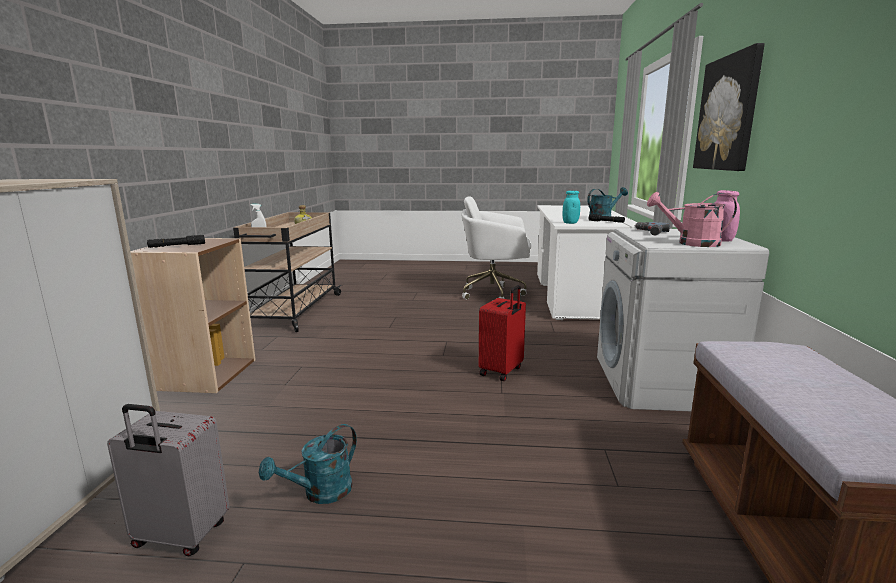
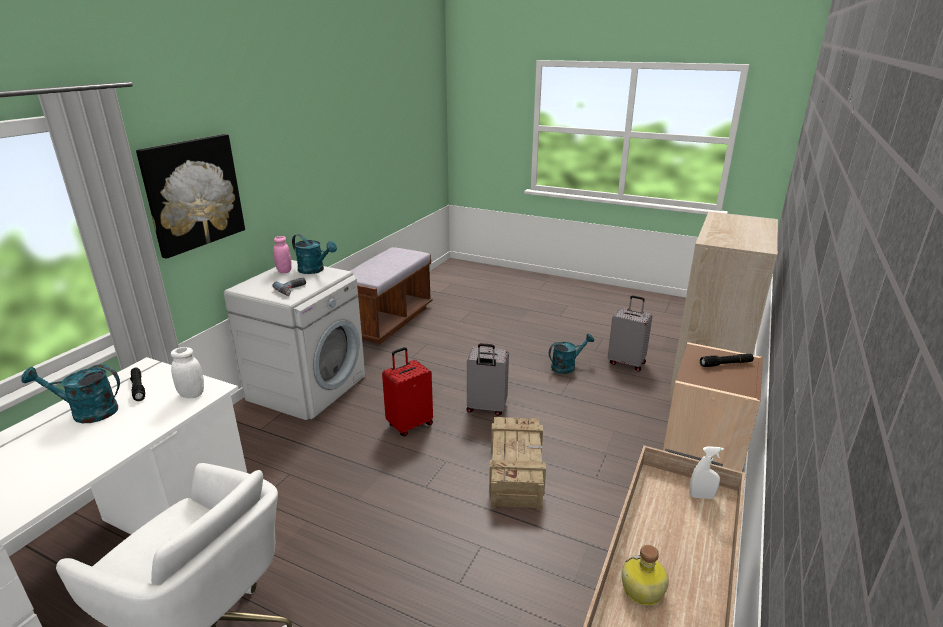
camera: 160 degrees left, 10 degrees up
turquoise jar [563,191,580,224] -> white jar [171,347,204,399]
pink watering can [647,192,737,247] -> turquoise watering can [292,234,337,274]
none -> grey suitcase [466,343,509,416]
none -> crate [489,417,546,510]

